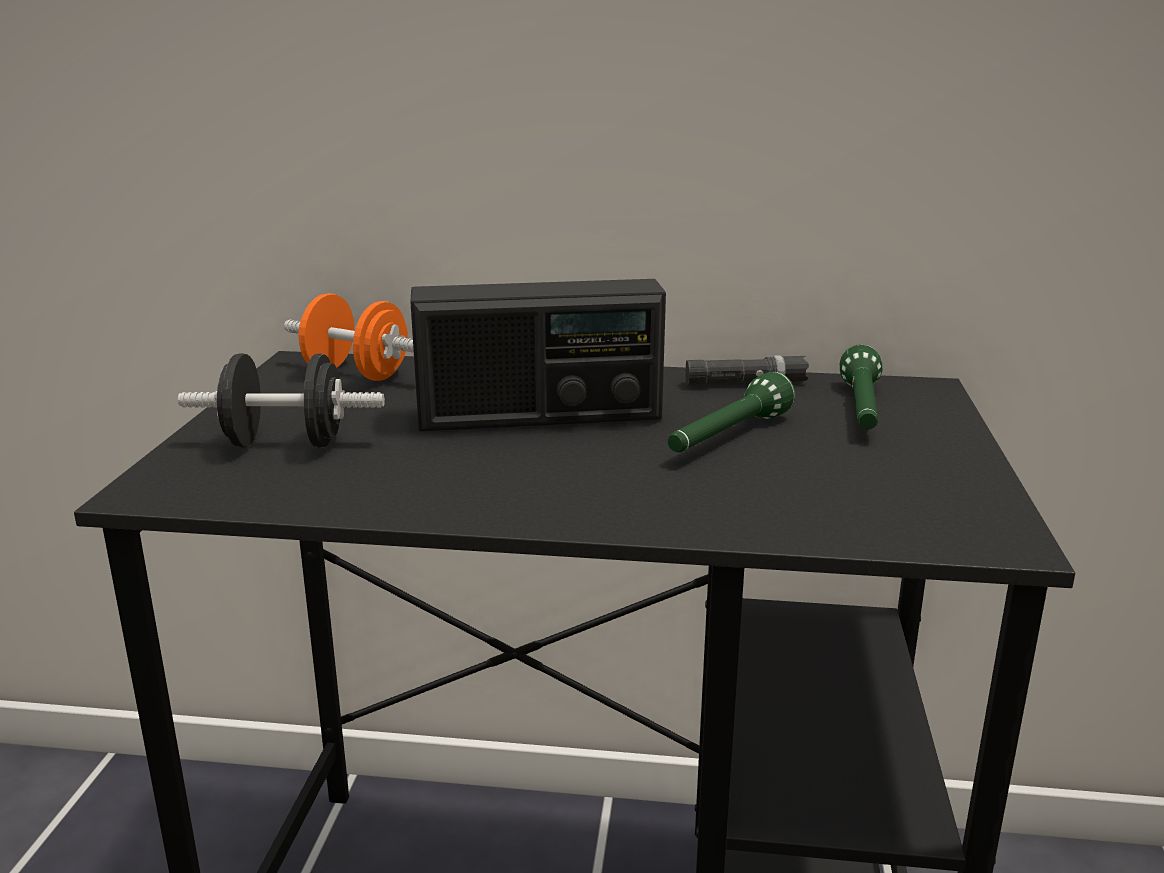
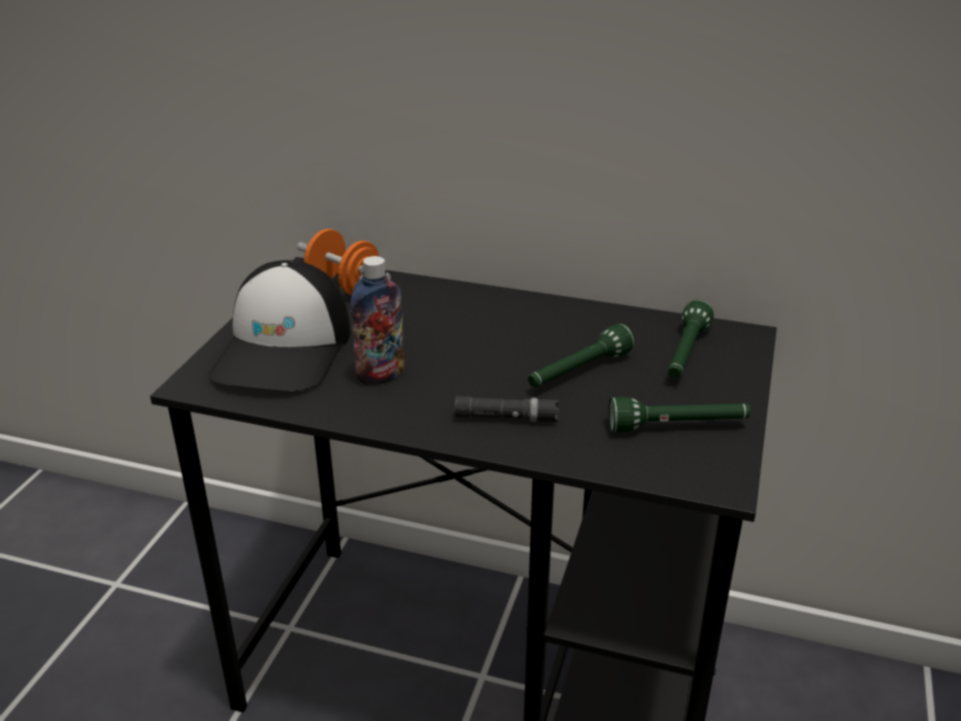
camera: 10 degrees right, 10 degrees up
black dumbbell [178,353,385,448] -> cap [208,260,351,391]
radio [410,279,666,431] -> none
black flashlight [685,355,809,385] -> black flashlight moved to [455,396,559,422]
none -> bottle [351,256,404,385]
none -> green flashlight [608,397,751,432]

